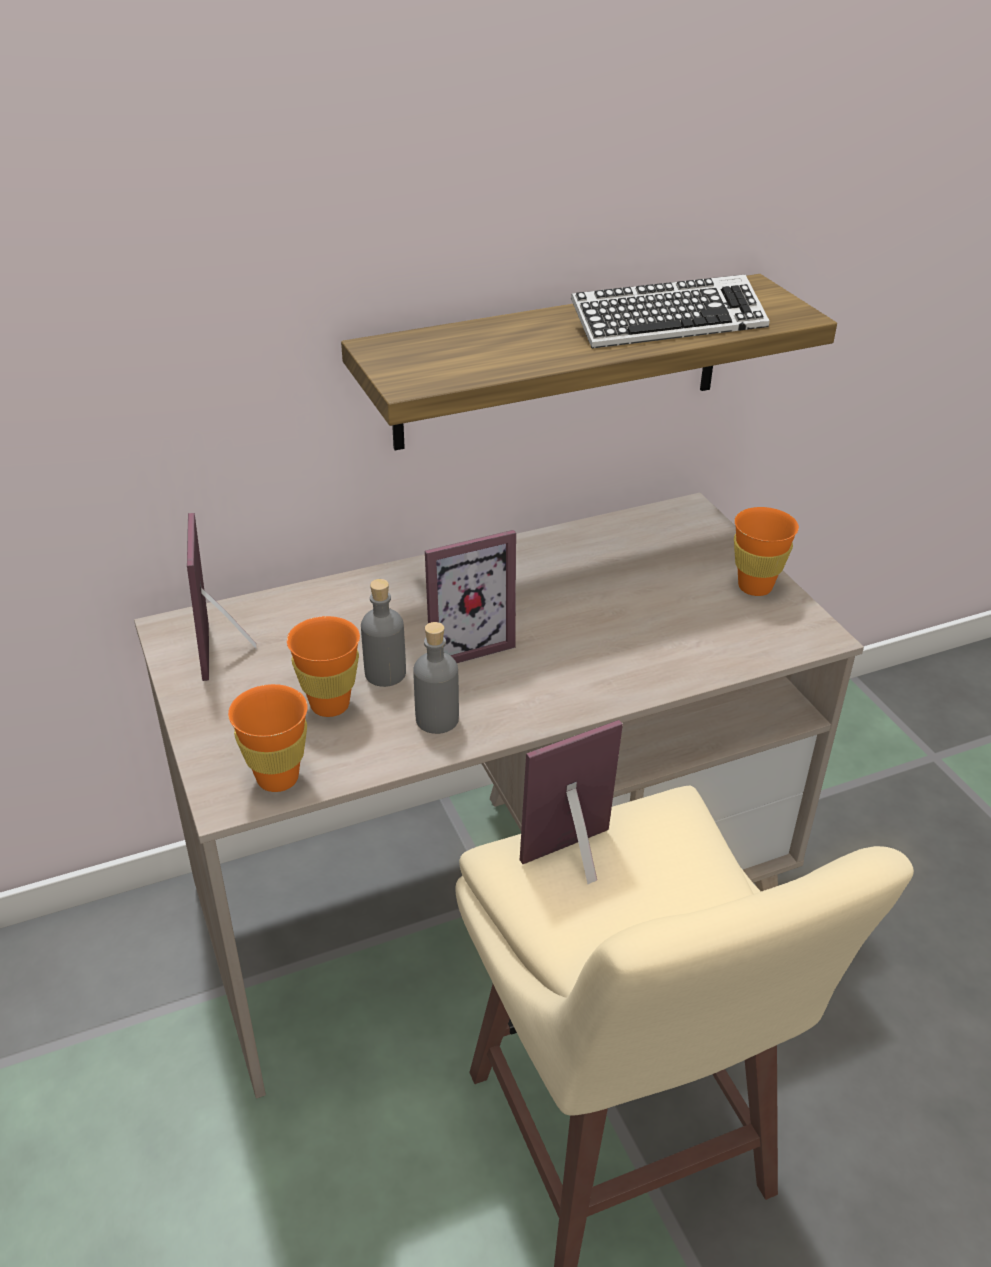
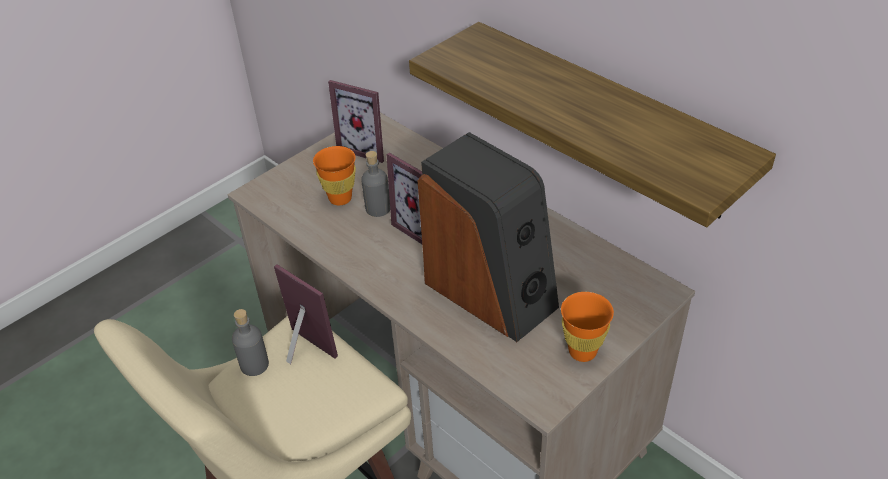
camera: 70 degrees right, 5 degrees up
picture frame [187,513,256,681] -> picture frame turned 120 degrees counterclockwise [328,80,384,163]
orange cup [228,684,308,792] -> none
grey bottle [413,622,459,734] -> grey bottle moved to [232,309,269,376]
keyboard [571,274,770,349] -> none
none -> speaker [417,132,559,342]

